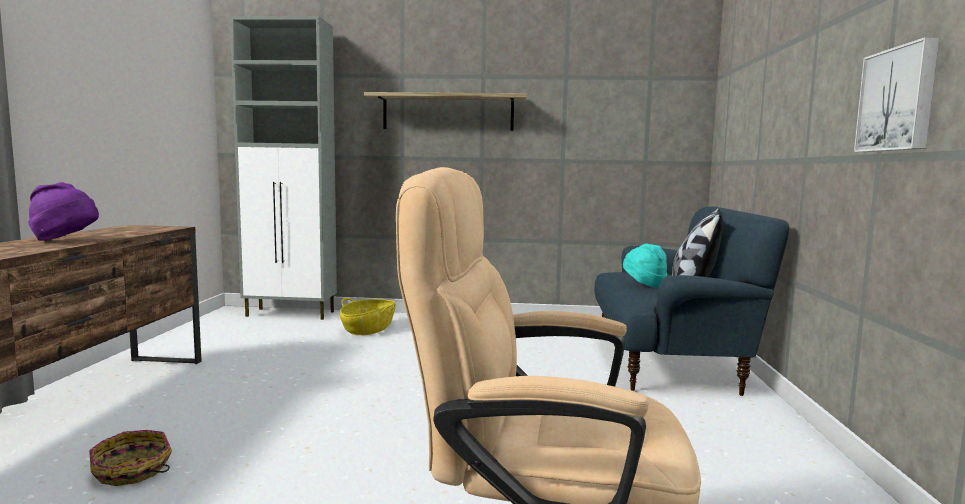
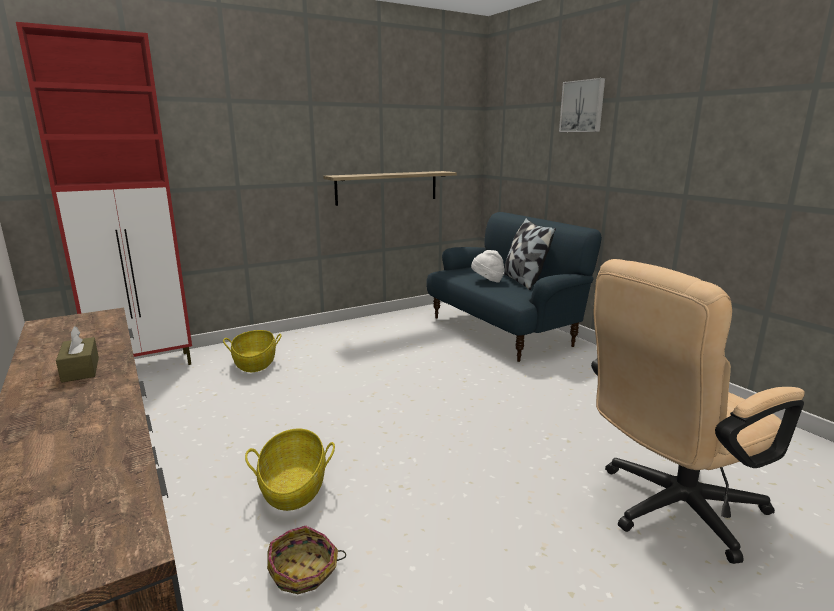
camera: 35 degrees left, 10 degrees up
purple hat [28,182,99,241] -> brown tissue box [56,326,99,383]
grey cabinet [230,16,337,320] -> red cabinet [16,22,192,365]
shelf [364,92,527,131] -> shelf moved to [323,171,457,206]
turquoise hat [623,243,667,288] -> white hat [471,250,504,283]
picture [854,37,940,152] -> picture moved to [559,78,605,132]
none -> basket [245,429,335,511]

